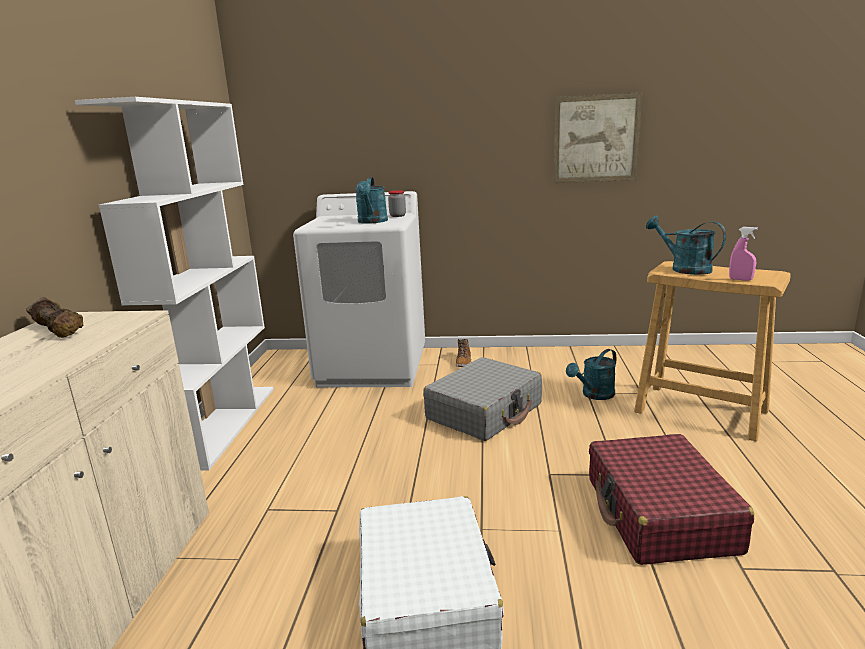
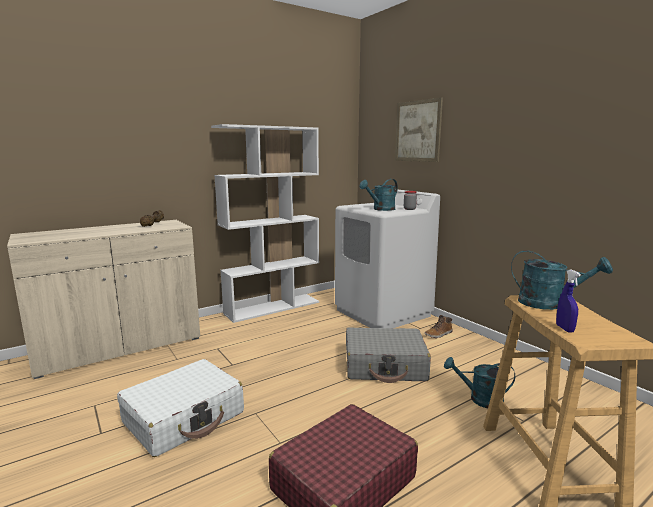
camera: 50 degrees right, 5 degrees down
picture [553,93,642,183] -> picture moved to [395,97,443,162]
turquoise watering can [646,216,726,275] -> turquoise watering can turned 105 degrees clockwise [511,250,613,310]
pink spray bottle [729,227,758,281] -> blue spray bottle [556,270,581,332]

